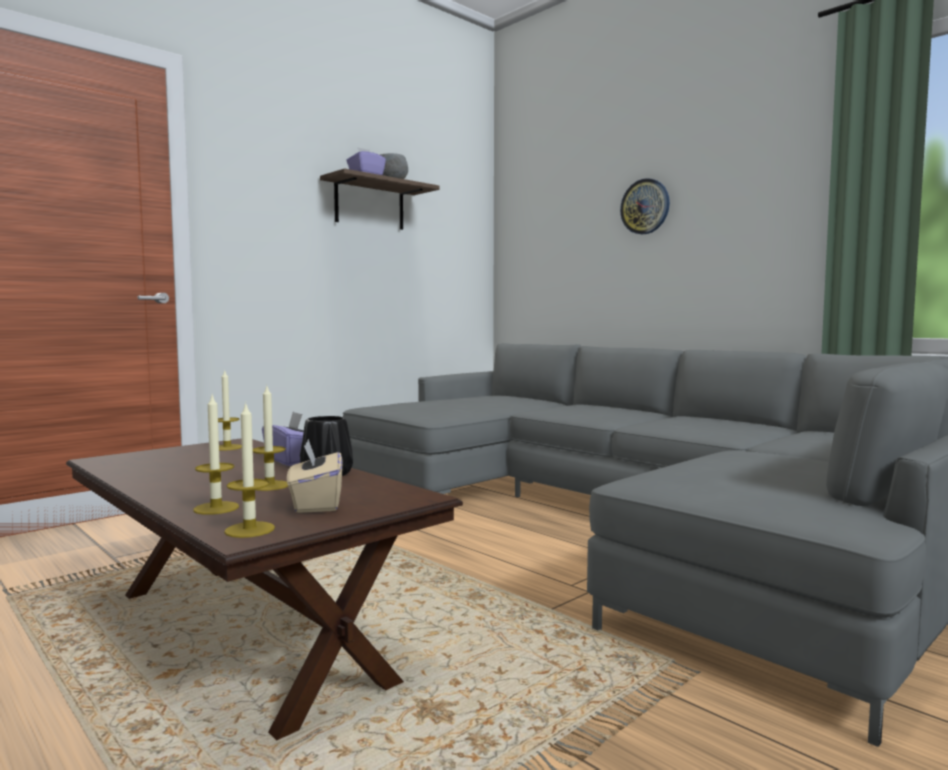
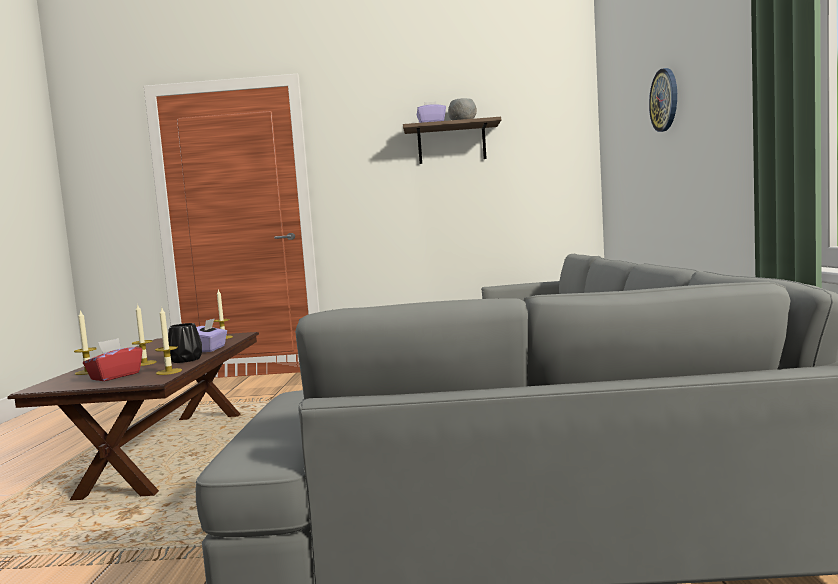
camera: 45 degrees right, 0 degrees up
candle [224,402,275,538] -> candle moved to [155,308,182,375]
beige tissue box [287,439,342,513] -> red tissue box [83,338,143,381]

